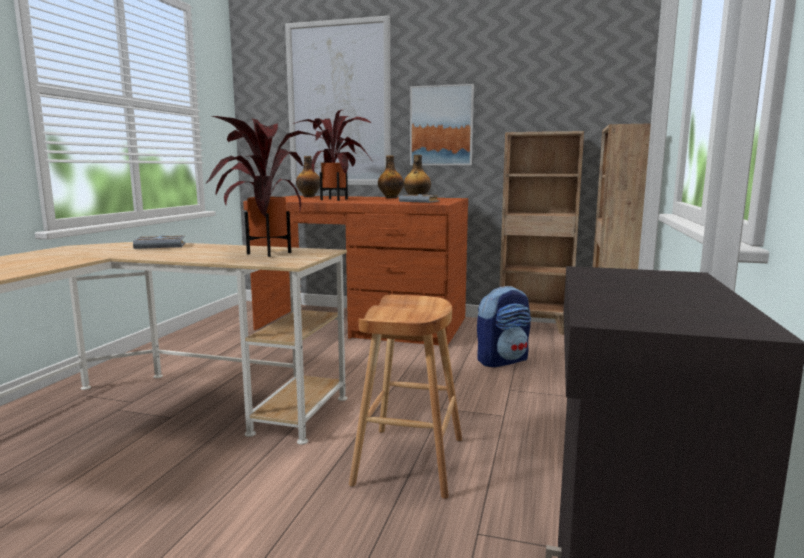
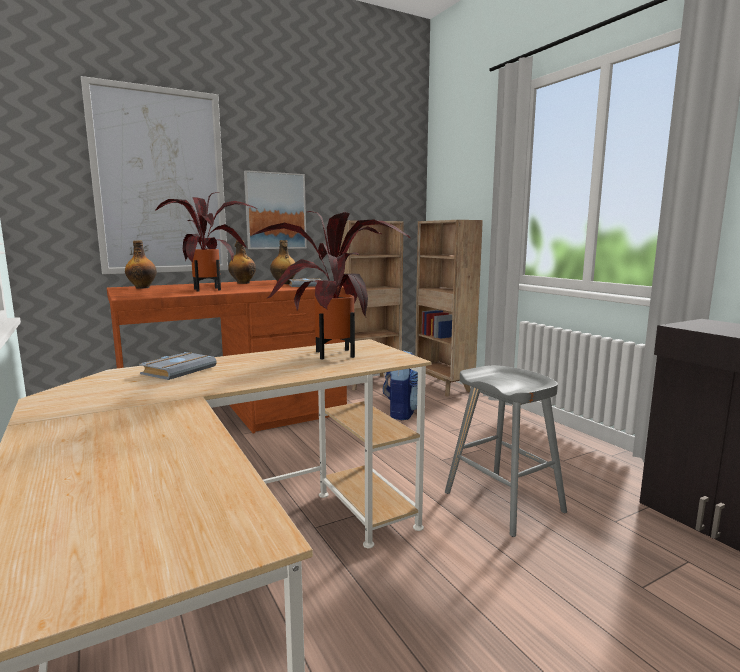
camera: 45 degrees left, 0 degrees up
brown stool [349,295,462,499] -> grey stool [445,365,567,537]

